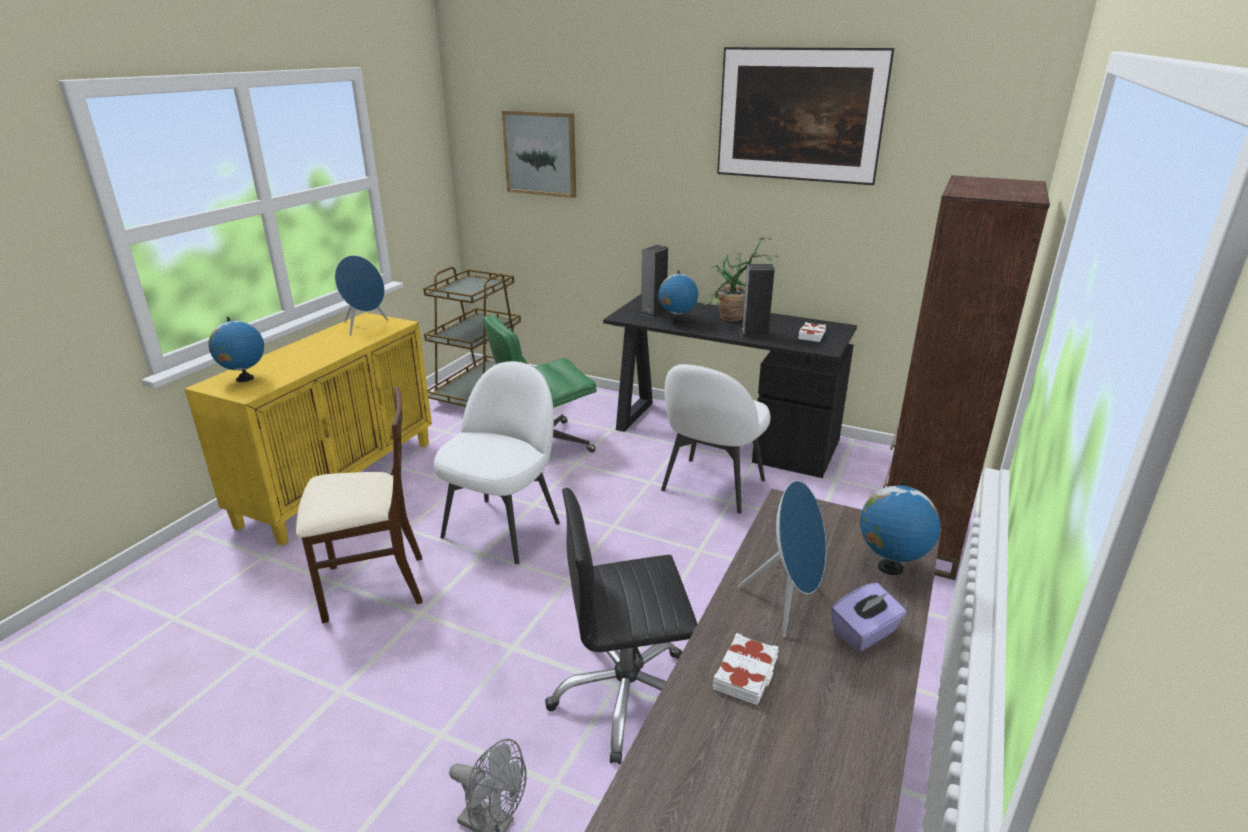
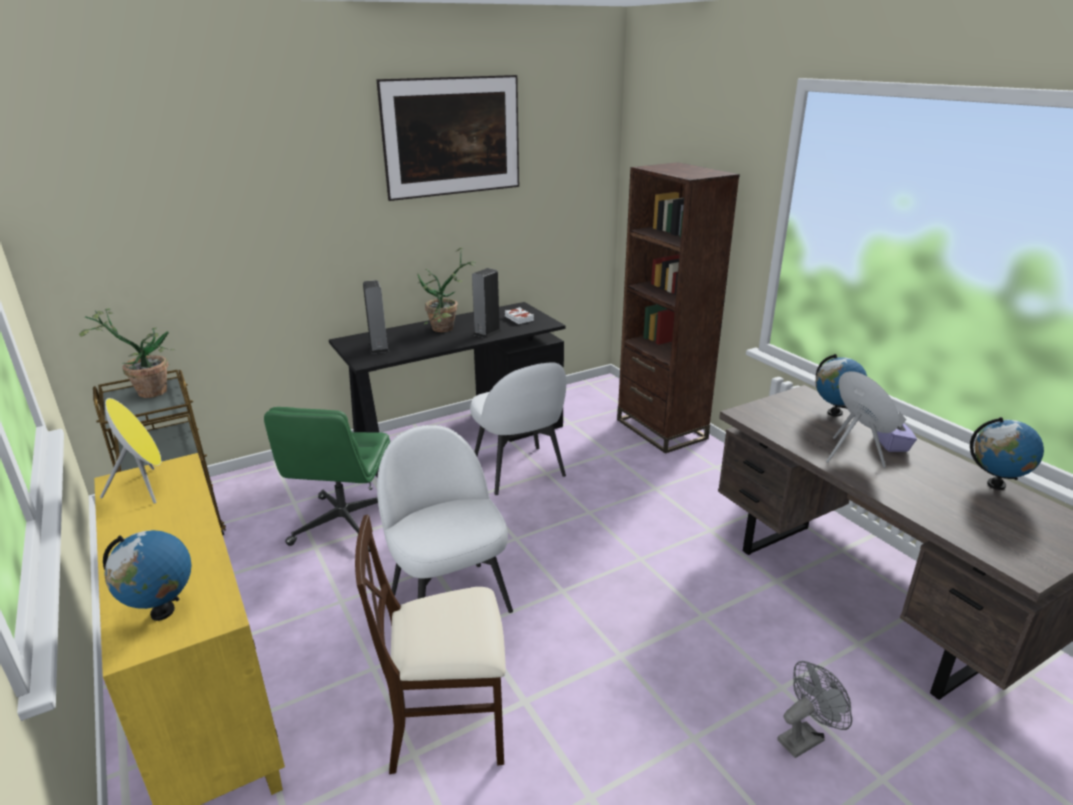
camera: 55 degrees left, 0 degrees up
beige chair [296,387,422,623] -> beige chair turned 120 degrees counterclockwise [355,515,506,774]
blue speaker [335,255,388,335] -> yellow speaker [100,398,161,504]
picture [502,110,576,198] -> none
black office chair [545,488,697,764] -> none
globe [658,270,698,324] -> globe moved to [970,417,1044,490]
white book [713,633,779,705] -> none
none -> potted plant [79,308,174,398]

